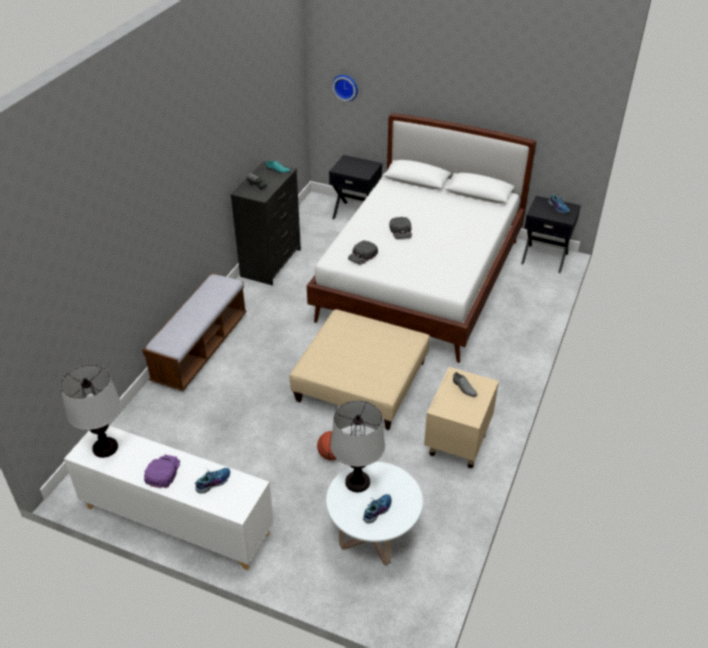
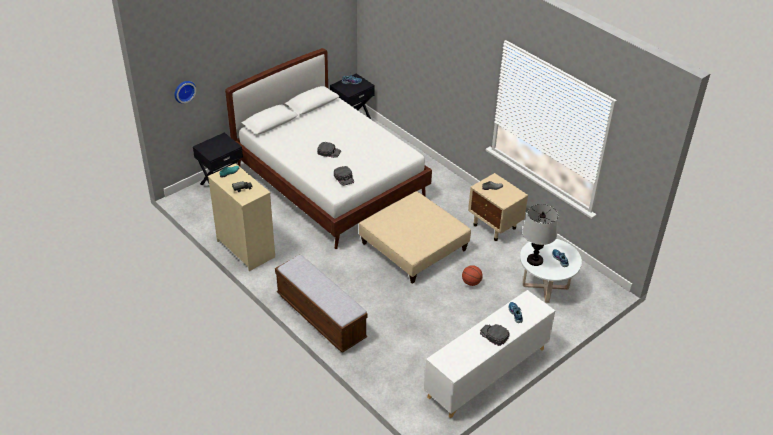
camera: 65 degrees left, 0 degrees up
table lamp [61,365,121,458] -> none
purple cap [144,454,180,488] -> black cap [480,324,510,346]
black dresser [230,161,301,285] -> beige dresser [208,163,275,271]

